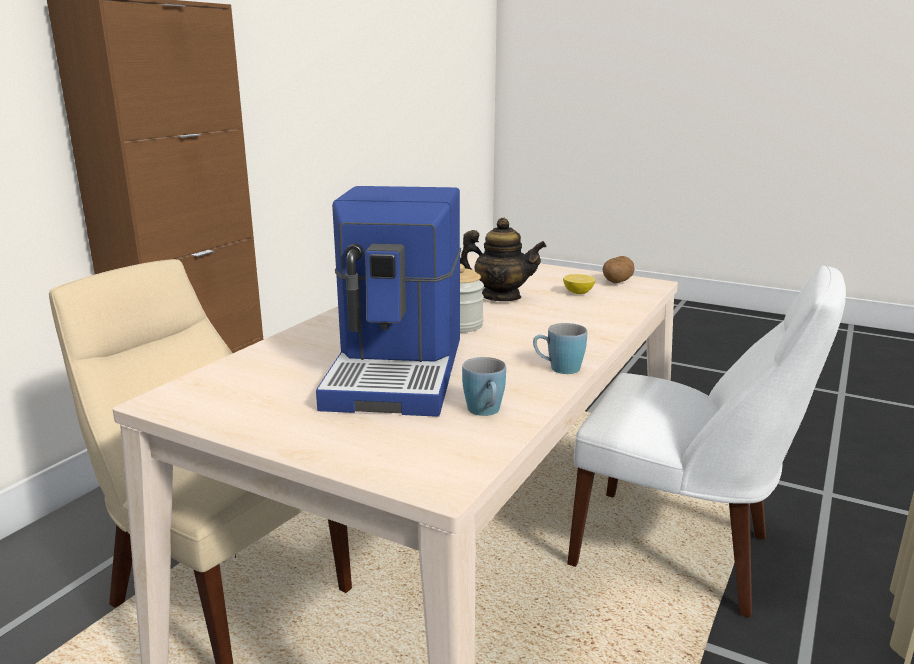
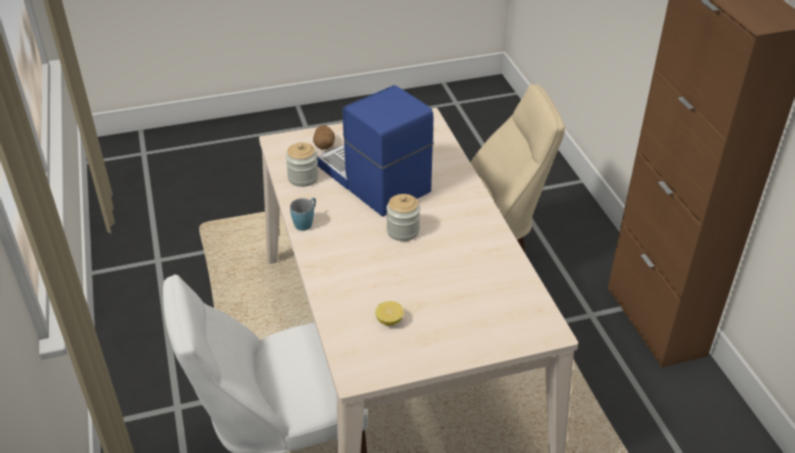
camera: 135 degrees right, 20 degrees up
teapot [460,218,546,301] -> none
blue mug [462,357,506,416] -> jar [286,142,319,187]
potato [603,256,635,283] -> potato moved to [313,125,335,150]

